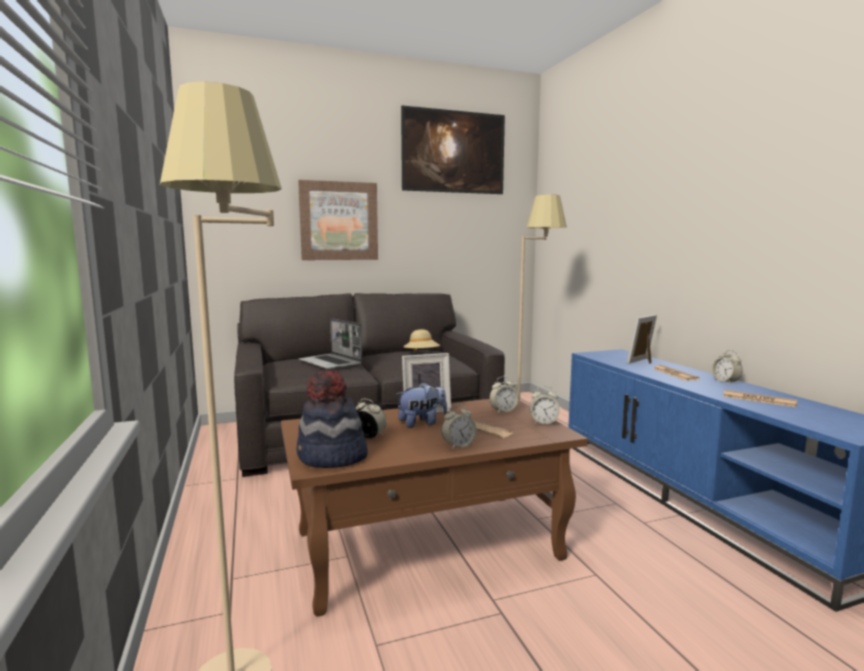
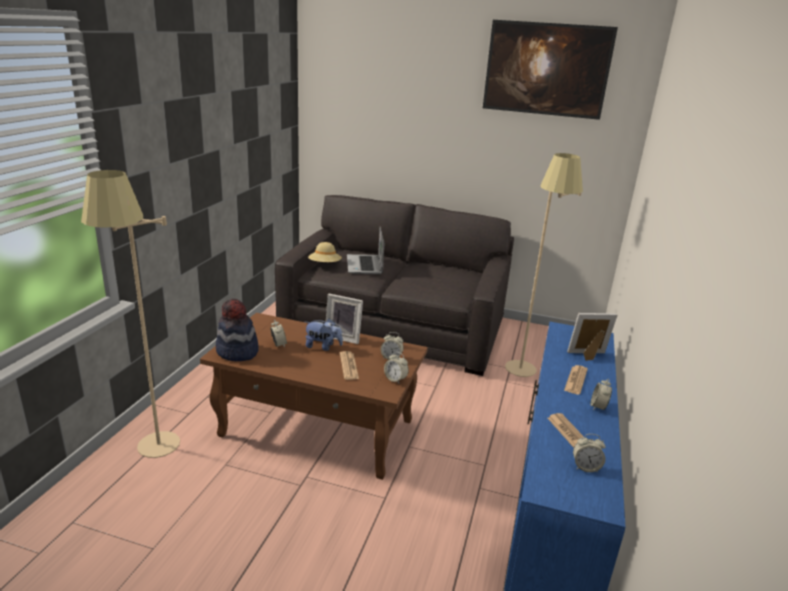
camera: 35 degrees right, 15 degrees up
picture [298,180,378,260] -> none
beige hat [403,329,440,352] -> beige hat moved to [308,242,342,262]
alarm clock [441,404,477,450] -> alarm clock moved to [573,434,606,472]

